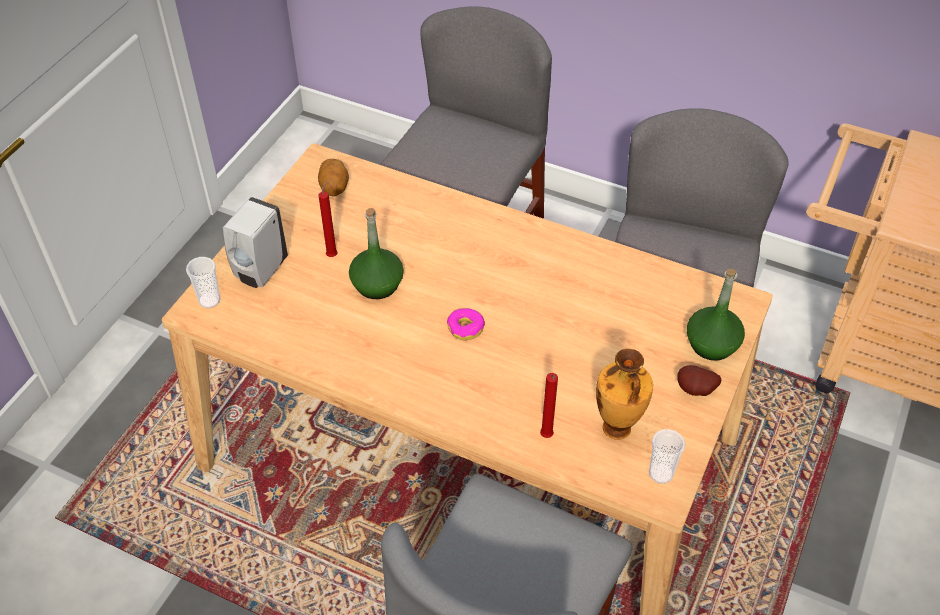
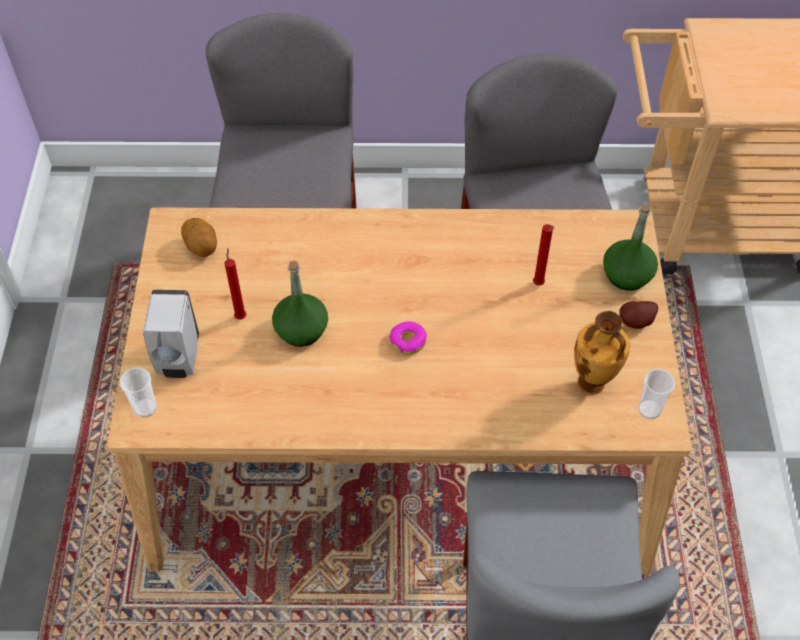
camera: 25 degrees left, 5 degrees up
red candle [540,373,558,438] -> red candle moved to [533,224,555,286]

